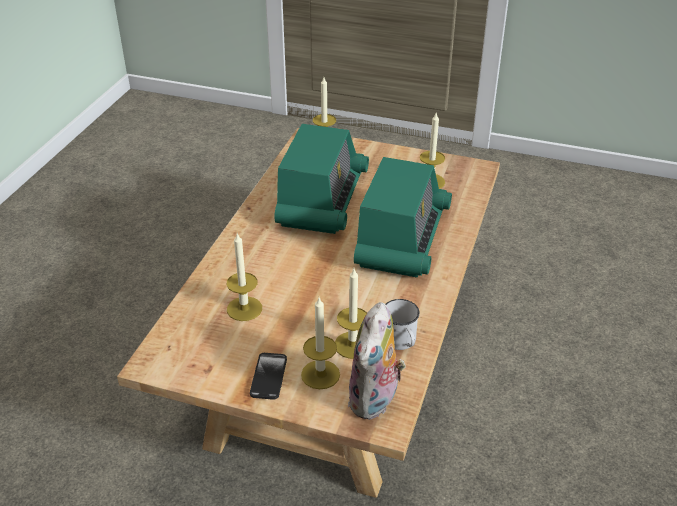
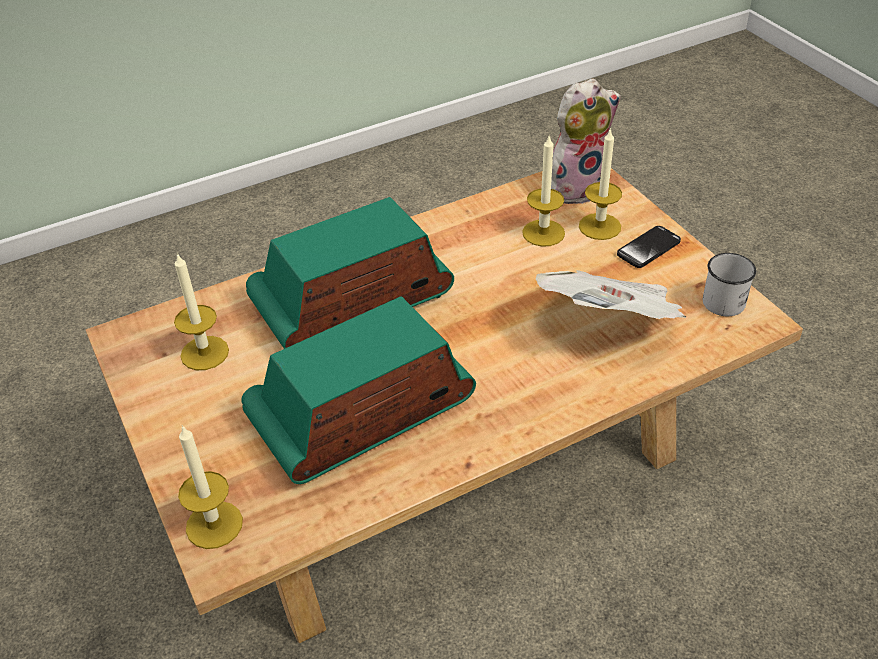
camera: 135 degrees left, 5 degrees up
candle [227,232,262,321] -> newspaper [536,270,686,319]
white mug [385,299,420,350] -> white mug moved to [703,253,756,316]

